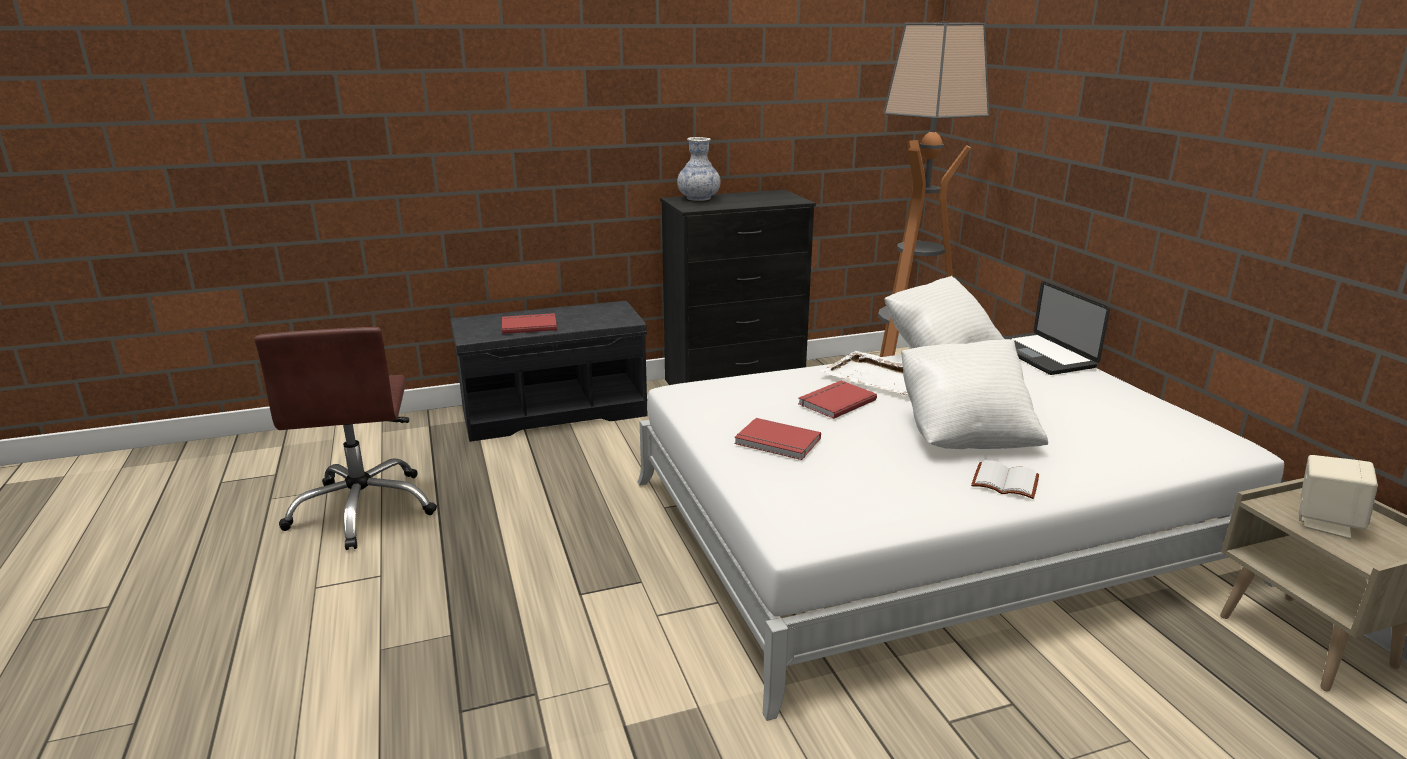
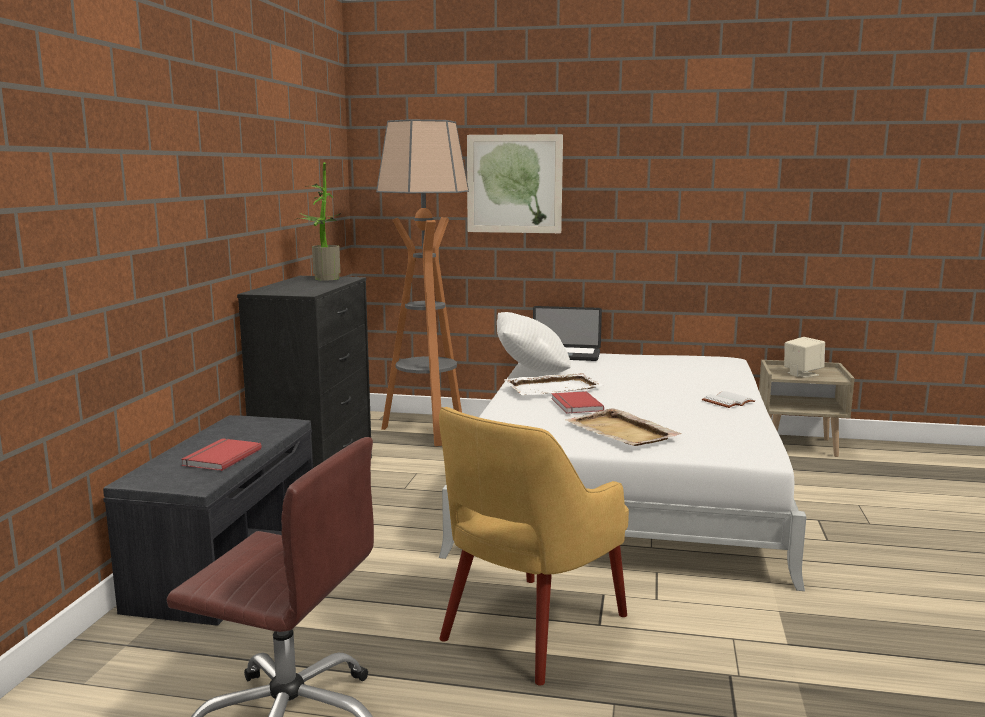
camera: 60 degrees left, 10 degrees down
vase [677,137,721,201] -> none
red book [734,418,821,460] -> beige tray [565,408,682,446]
white pillow [901,339,1048,449] -> none
none -> potted plant [298,162,340,280]
none -> yellow armchair [439,407,629,685]
none -> picture [467,134,563,233]

